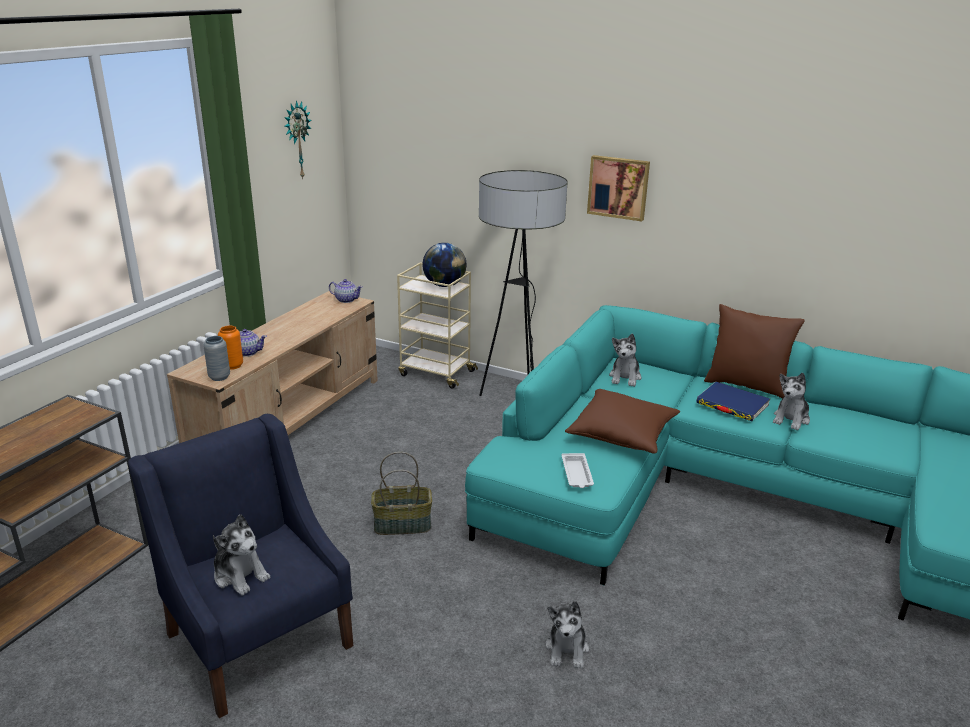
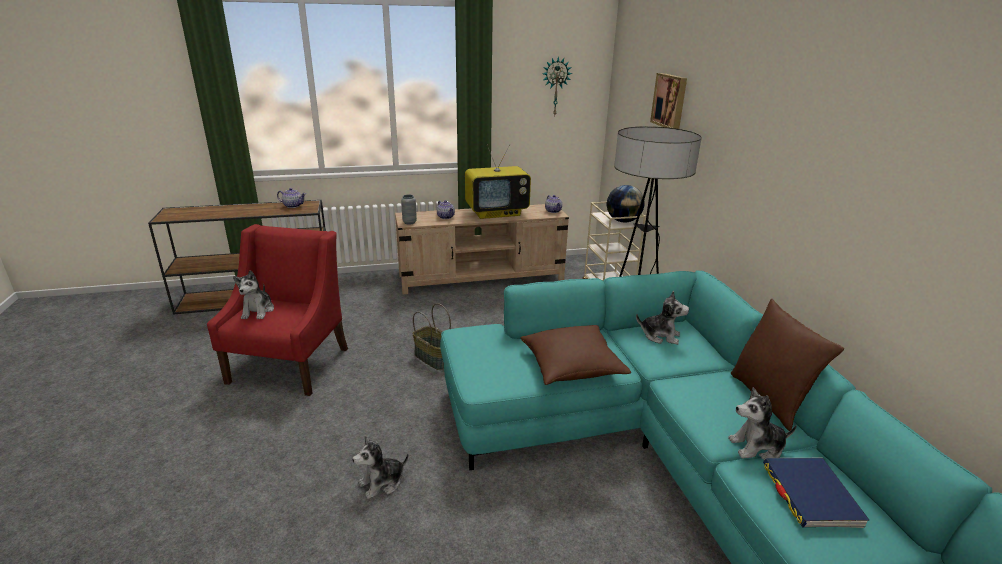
camera: 50 degrees right, 0 degrees up
blue armchair [128,414,353,718] -> red armchair [207,224,348,396]
orange vase [218,325,243,370] -> none
white tray [561,453,594,488] -> none
picture [587,155,650,221] -> picture moved to [650,73,687,129]
plush toy [609,333,641,387] -> plush toy turned 135 degrees counterclockwise [636,291,689,345]
blue book [696,382,770,421] -> blue book moved to [763,458,869,528]
none -> teapot [277,188,306,208]
none -> television [465,144,531,219]

